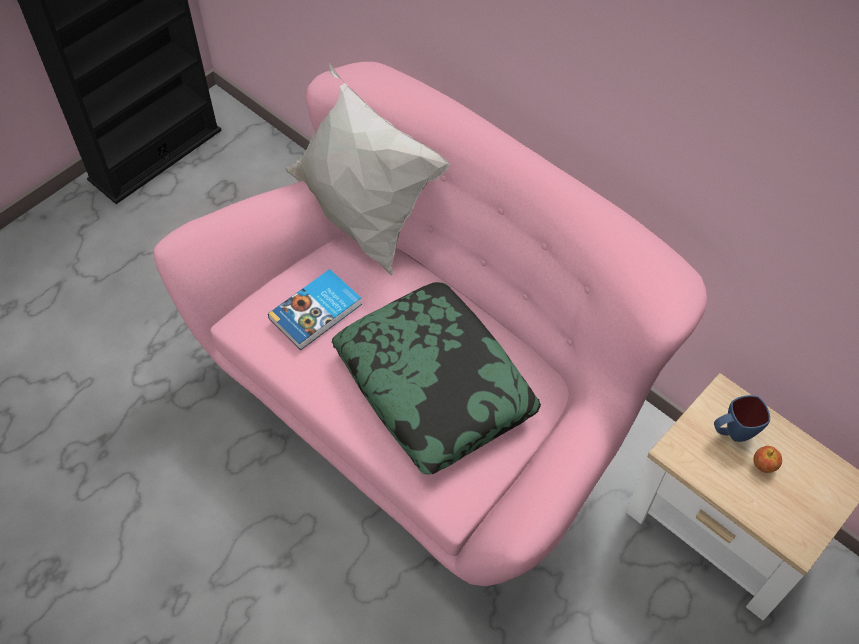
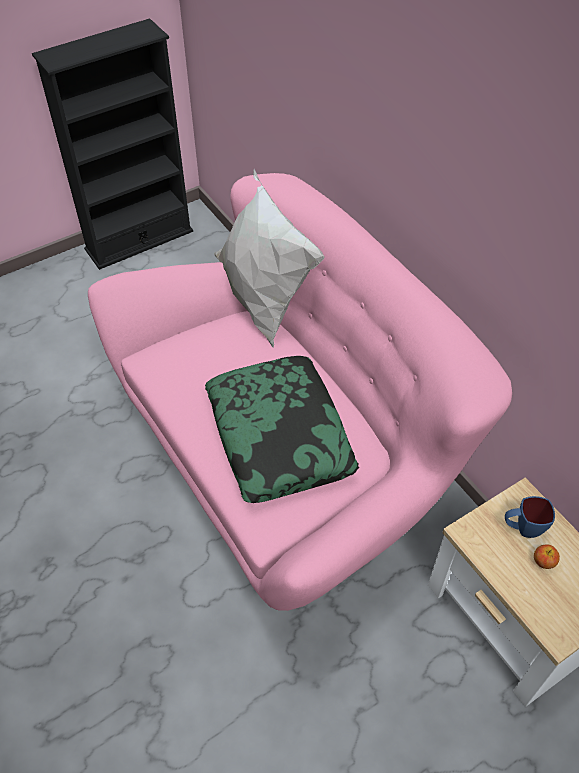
camera: 15 degrees right, 5 degrees down
book [268,269,362,350] -> none

